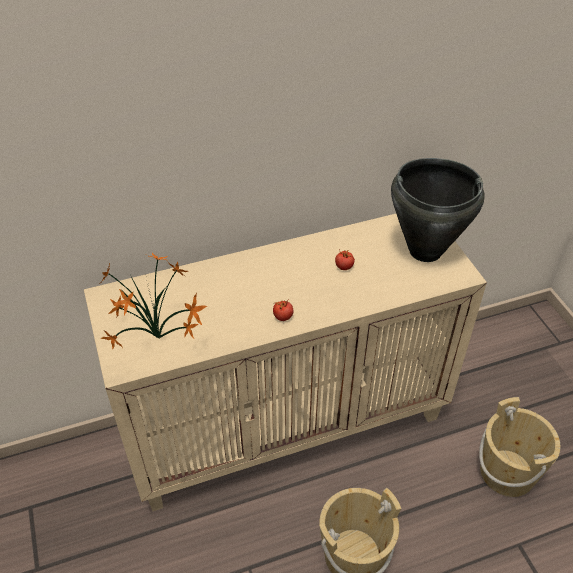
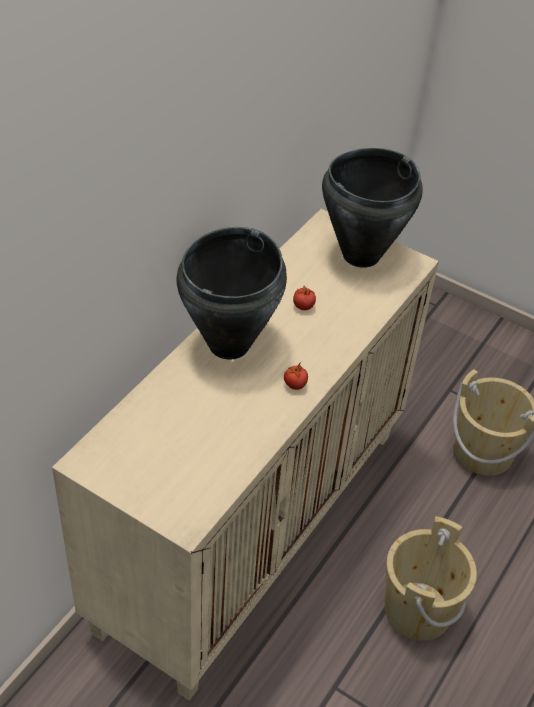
camera: 40 degrees left, 0 degrees up
potted plant [99,253,207,349] -> none
none -> black cooking pot [176,227,287,359]

